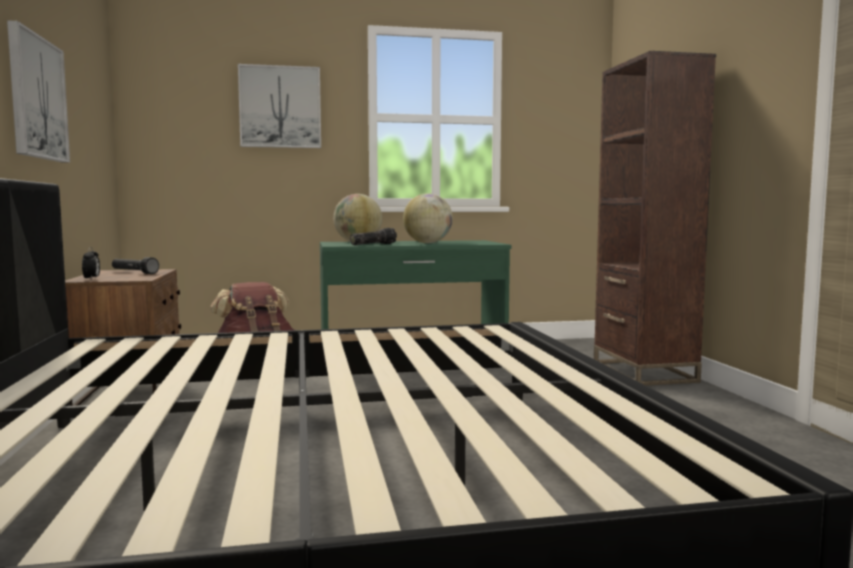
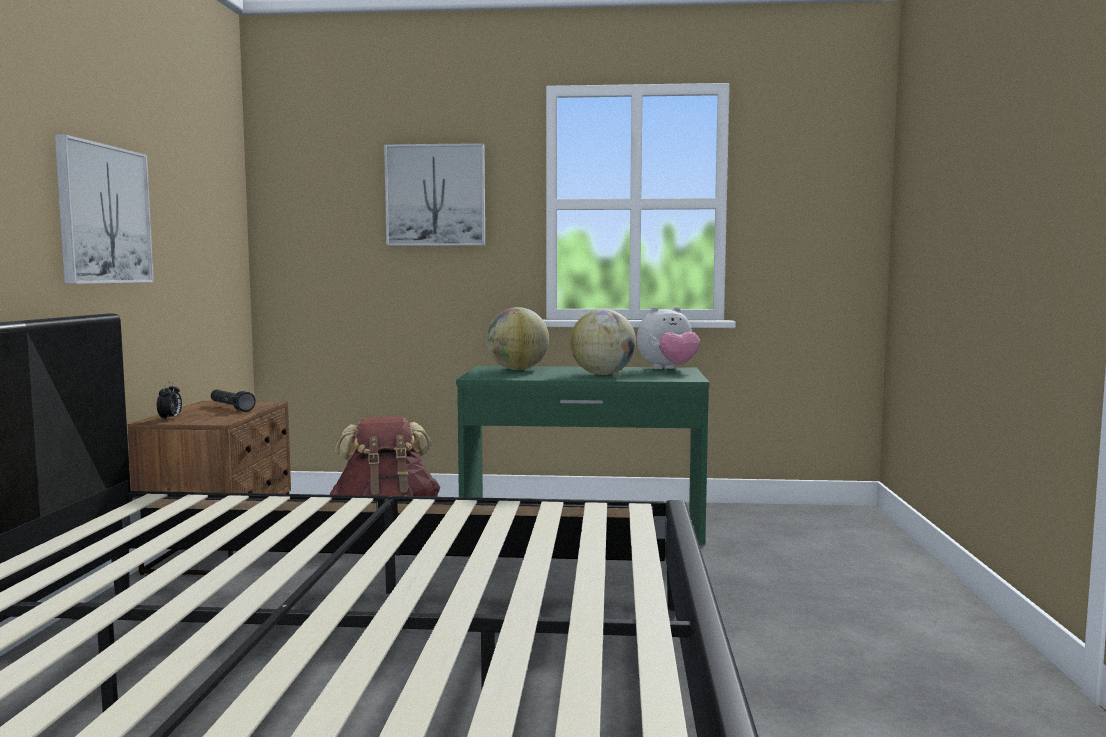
camera: 15 degrees right, 0 degrees up
flashlight [350,228,397,245] -> none
brown bookcase [594,51,716,386] -> none
none -> plush toy [637,307,700,369]

